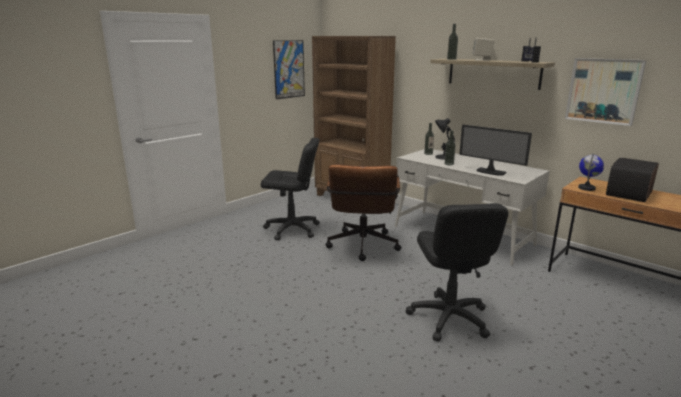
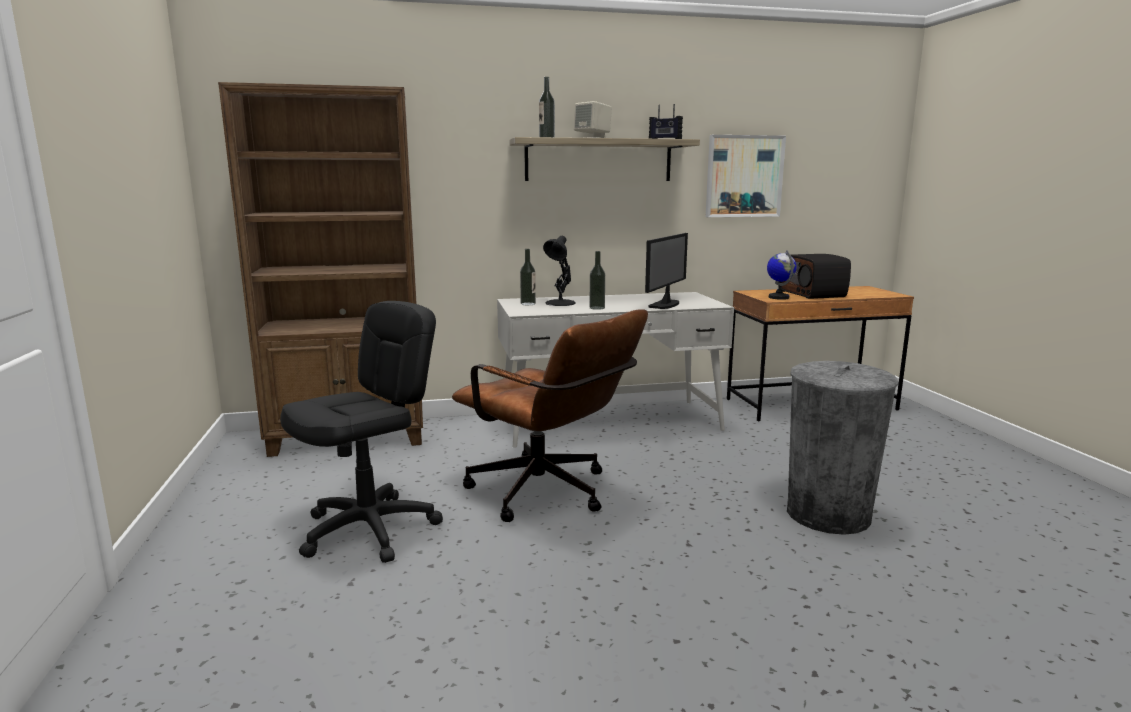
camera: 55 degrees left, 5 degrees down
picture [273,40,305,99] -> none
black office chair [406,203,509,341] -> grey trash can [787,361,898,535]
monitor [459,125,532,176] -> monitor turned 45 degrees counterclockwise [645,233,688,309]

